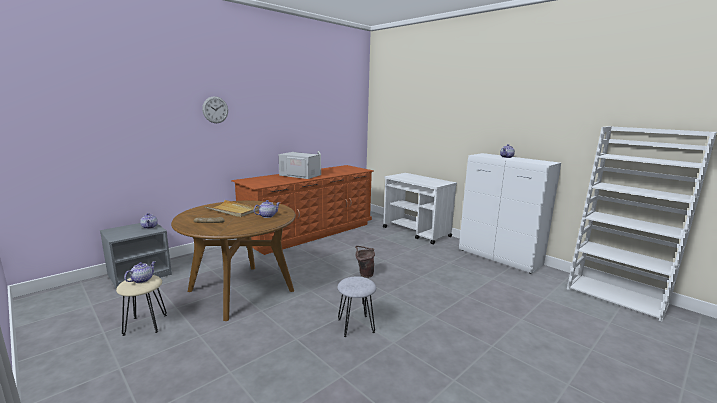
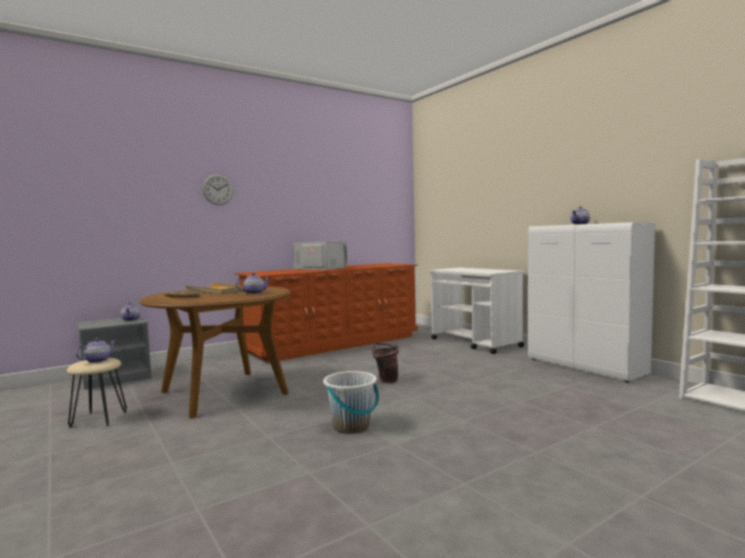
camera: 10 degrees right, 10 degrees down
grey stool [337,276,376,337] -> white bucket [323,371,379,434]

